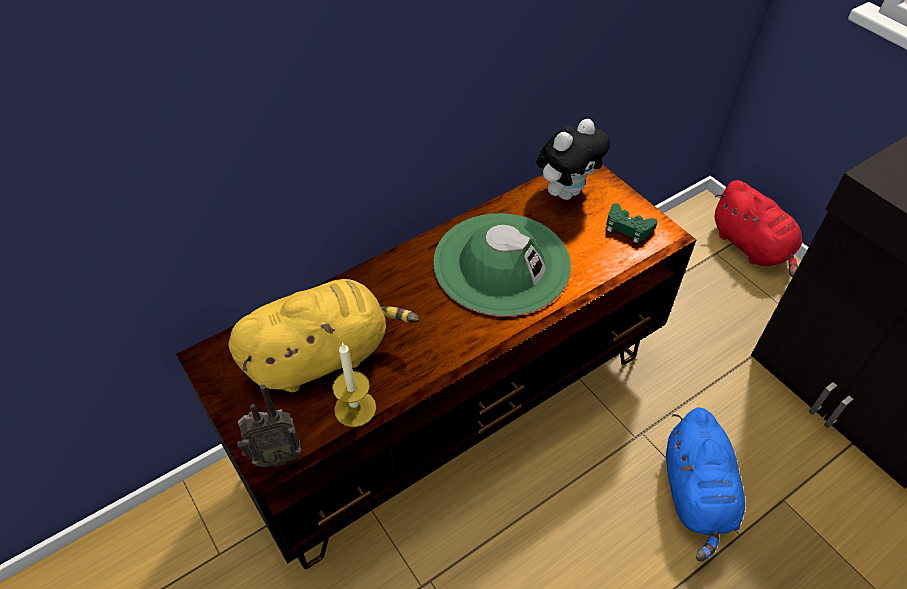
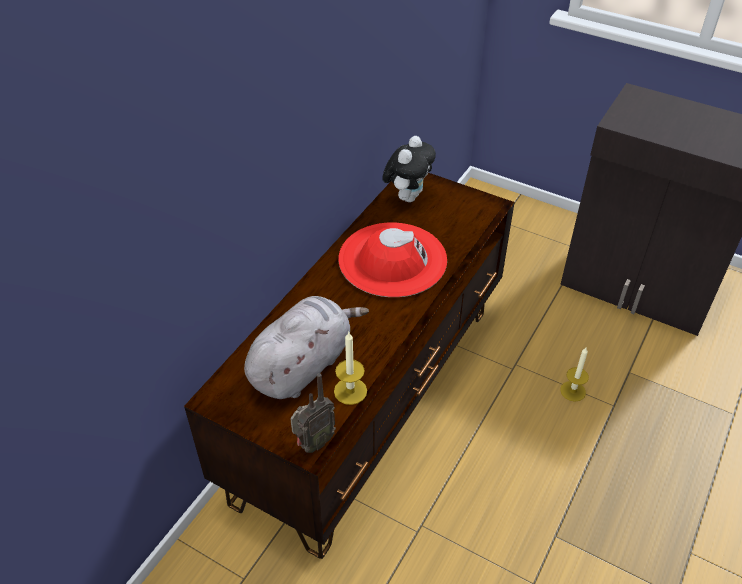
camera: 25 degrees left, 5 degrees down
yellow plush toy [228,279,419,392] -> grey plush toy [244,296,369,399]
green hat [433,213,571,316] -> red hat [338,222,447,297]
green game controller [606,203,658,243] -> none
blue plush toy [666,407,745,562] -> candle [560,348,589,402]
red plush toy [714,180,802,277] -> none

